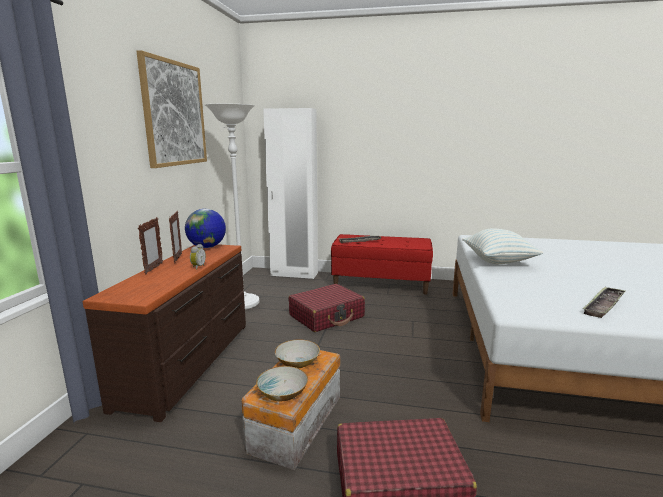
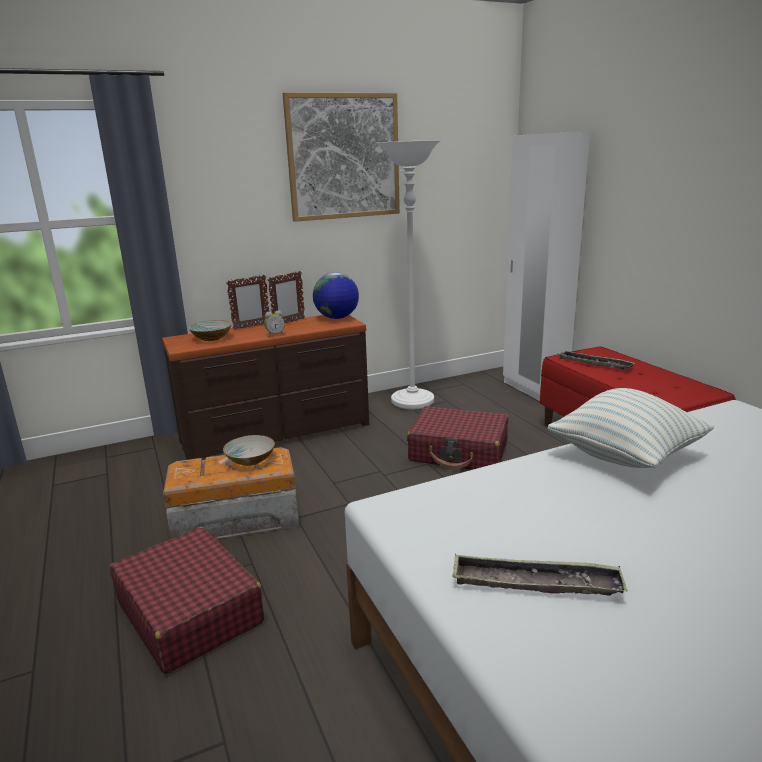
camera: 55 degrees right, 5 degrees up
bowl [256,366,308,401] -> bowl moved to [189,320,232,341]

